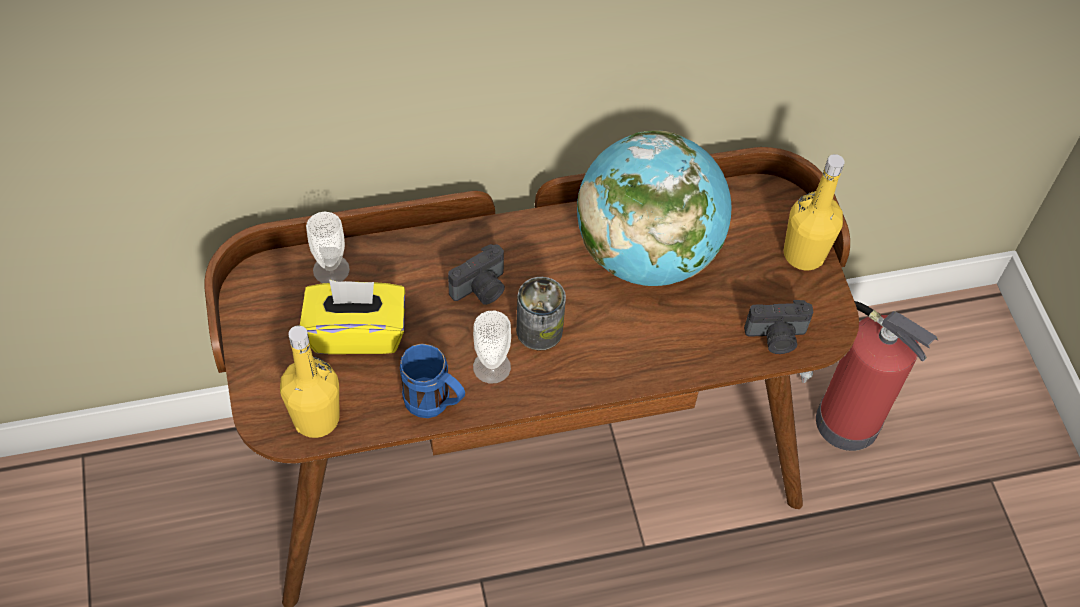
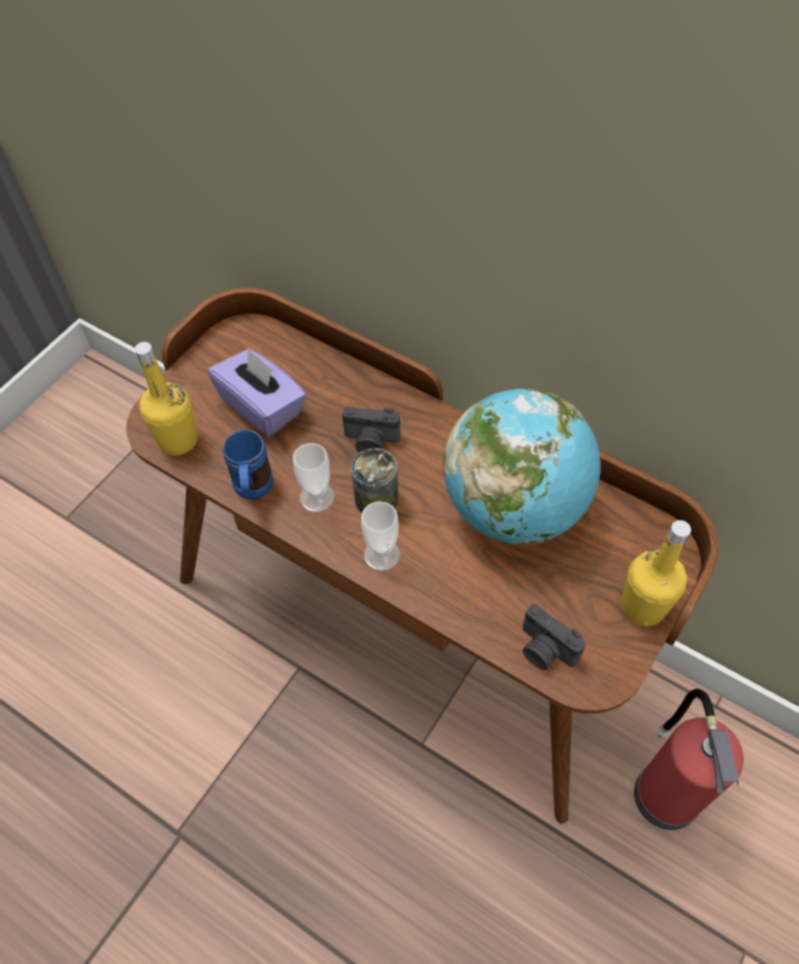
camera: 50 degrees right, 0 degrees up
yellow tissue box [300,280,405,354] -> purple tissue box [208,348,307,437]
cup [306,212,350,283] -> cup moved to [361,501,400,571]

